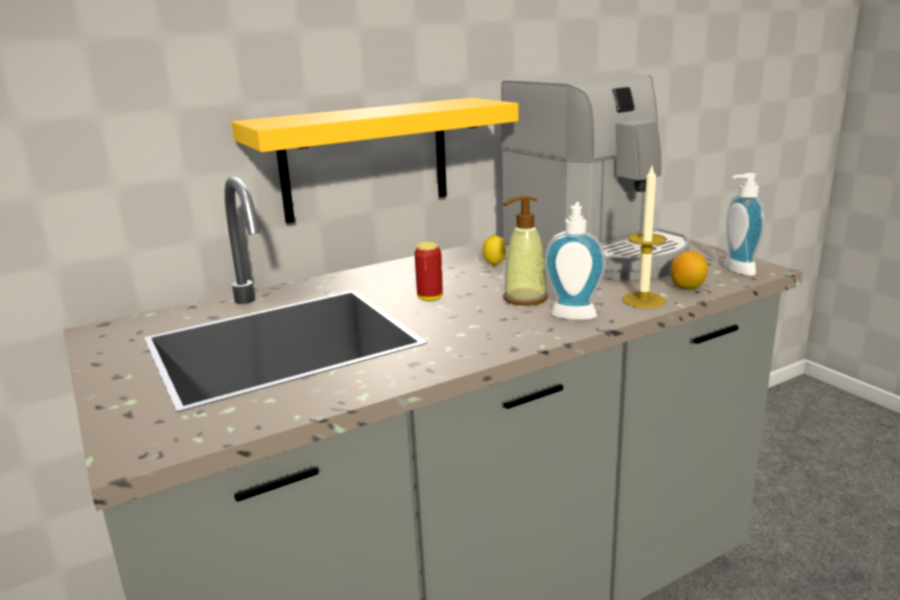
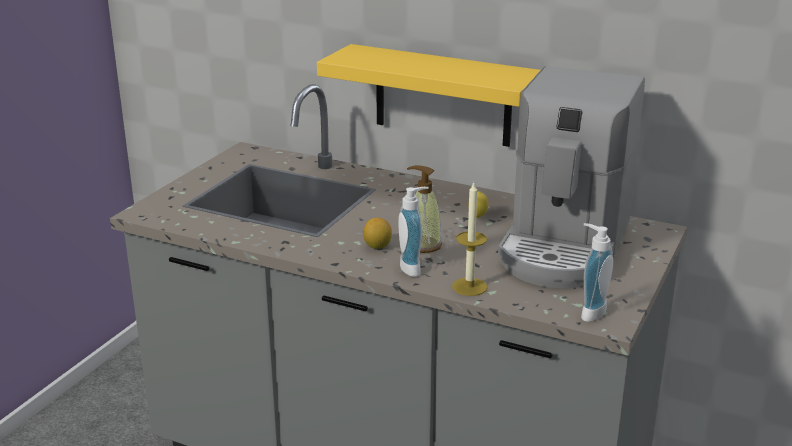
camera: 55 degrees right, 5 degrees up
can [415,242,443,301] -> none
lemon [670,251,708,290] -> lemon moved to [363,218,392,249]

